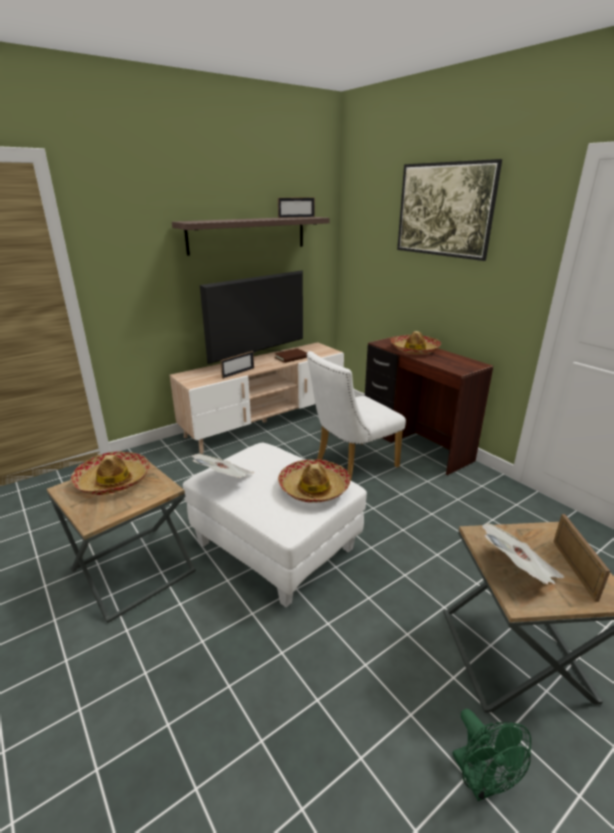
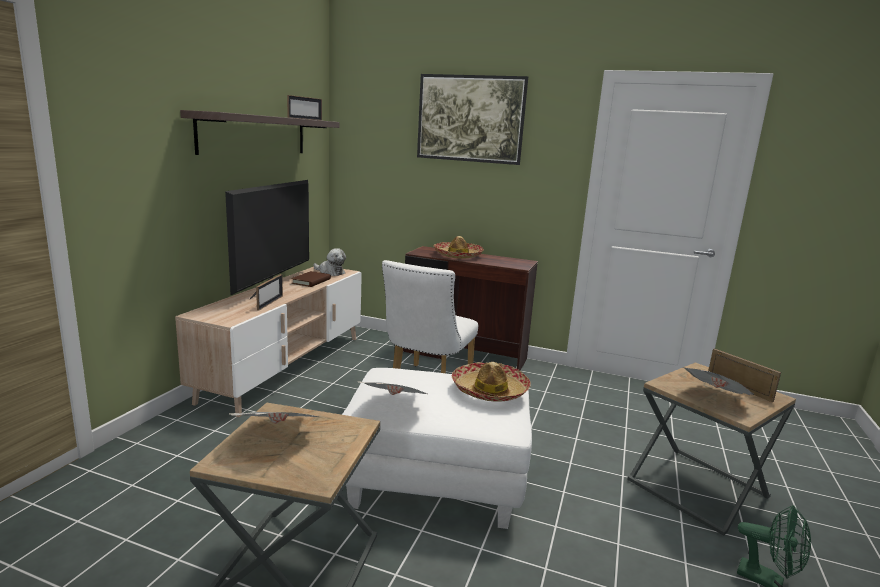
camera: 35 degrees left, 10 degrees down
hat [71,451,150,495] -> newspaper [229,412,318,424]
none -> plush toy [313,248,346,276]

